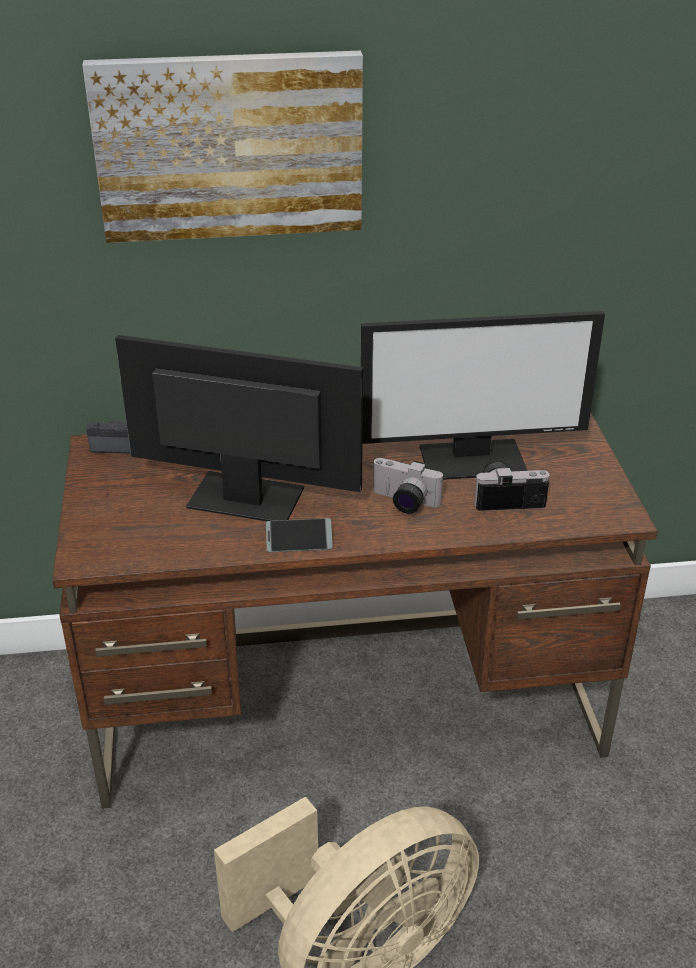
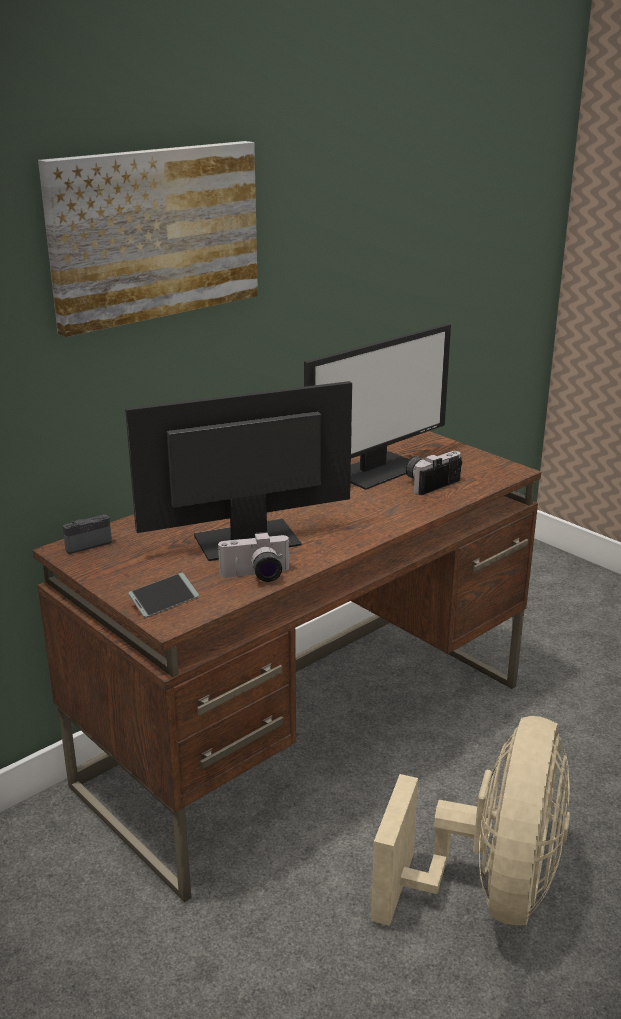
camera: 35 degrees left, 10 degrees down
phone [266,518,333,552] -> phone moved to [128,573,199,618]
camera [373,458,443,514] -> camera moved to [218,532,291,582]

